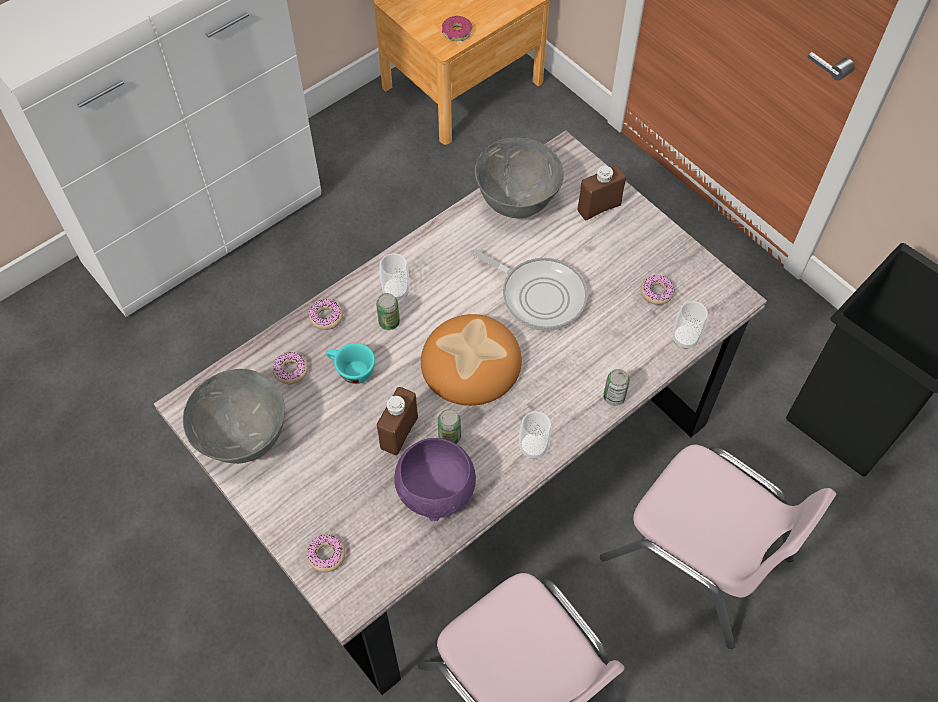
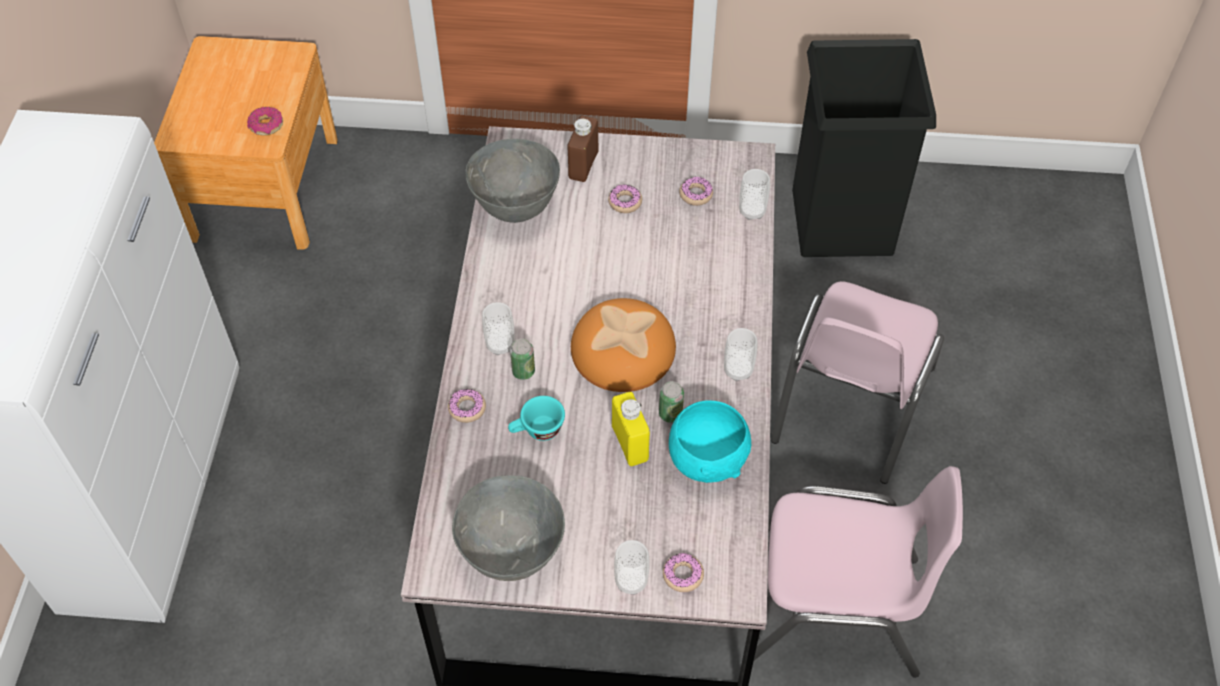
camera: 45 degrees left, 5 degrees down
donut [273,352,308,384] -> donut moved to [608,184,642,213]
brown bottle [377,387,418,455] -> yellow bottle [612,392,650,466]
purple bowl [394,438,476,521] -> turquoise bowl [669,400,751,483]
frying pan [470,249,588,331] -> none
pink chair [600,445,836,649] -> pink chair turned 120 degrees clockwise [771,281,944,484]
can [603,369,630,406] -> none
none -> cup [614,540,650,595]

